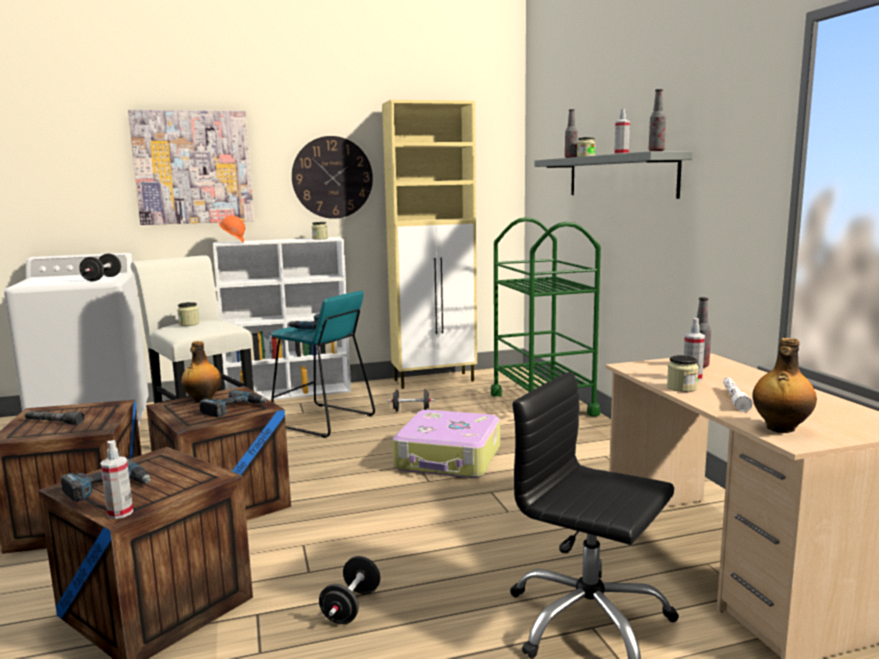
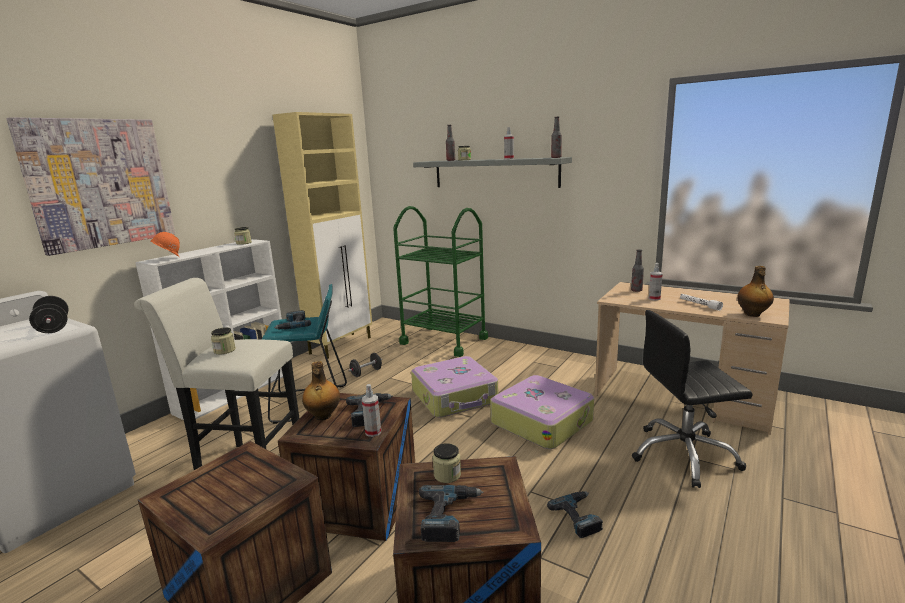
camera: 40 degrees left, 5 degrees up
grey flashlight [25,411,84,425] -> none
spray bottle [100,440,133,519] -> spray bottle moved to [362,384,381,437]
wall clock [292,136,373,219] -> none
black dumbbell [319,556,380,624] -> power drill [547,491,603,538]
jar [667,355,699,392] -> jar moved to [433,443,461,483]
none -> suitcase [490,375,594,449]

